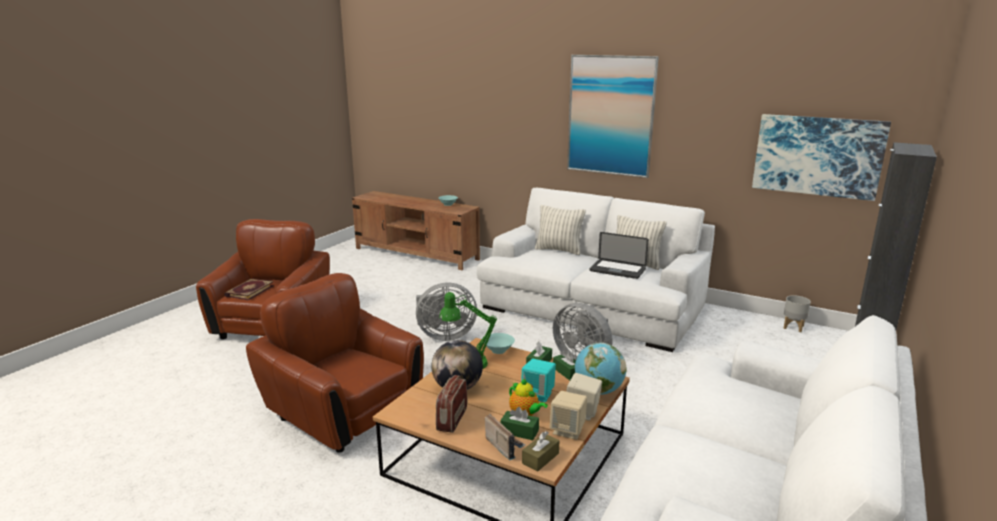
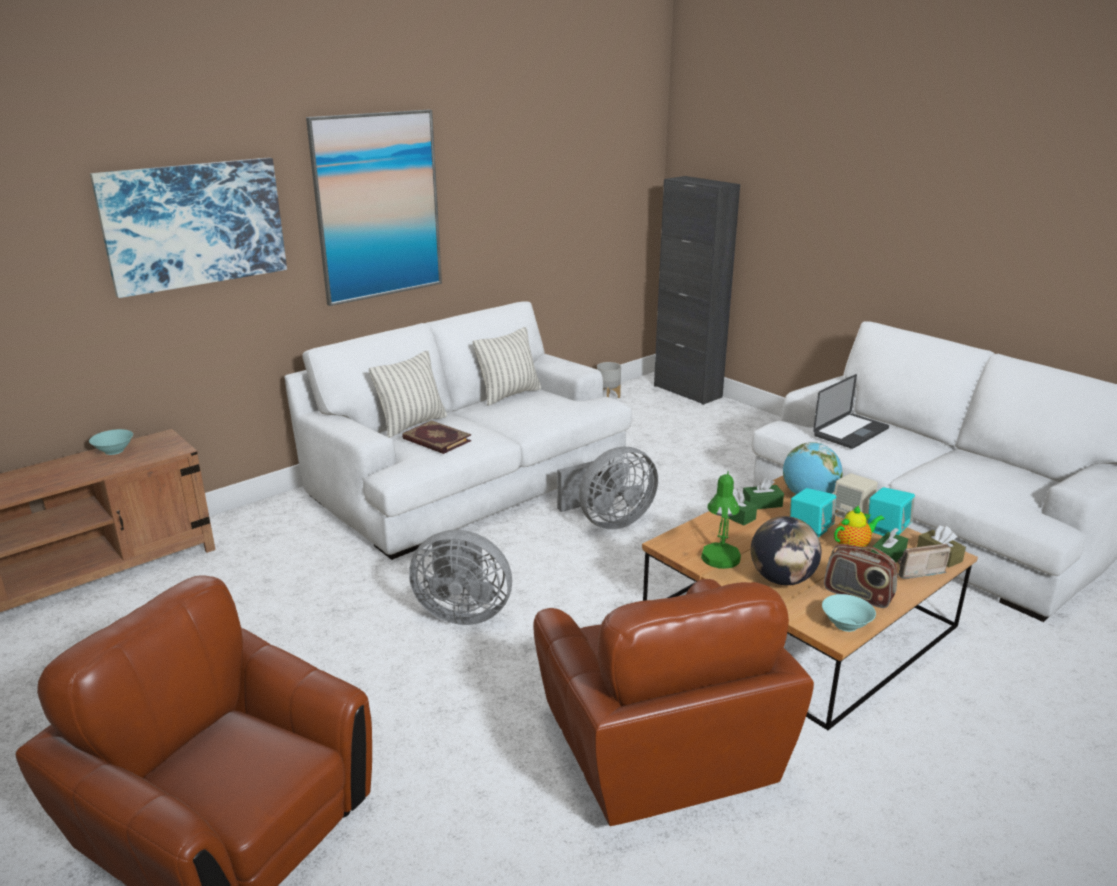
camera: 70 degrees left, 5 degrees up
book [224,278,274,300] -> book moved to [402,420,471,454]
brown armchair [246,273,424,453] -> brown armchair turned 75 degrees counterclockwise [533,579,814,826]
grey fan [416,283,477,341] -> grey fan turned 90 degrees clockwise [409,530,512,625]
turquoise bowl [484,333,515,354] -> turquoise bowl moved to [822,594,876,632]
beige speaker [550,391,587,440] -> turquoise speaker [868,487,915,536]
laptop [589,232,649,279] -> laptop moved to [813,374,889,449]
picture [752,114,891,201] -> picture moved to [90,158,287,298]

